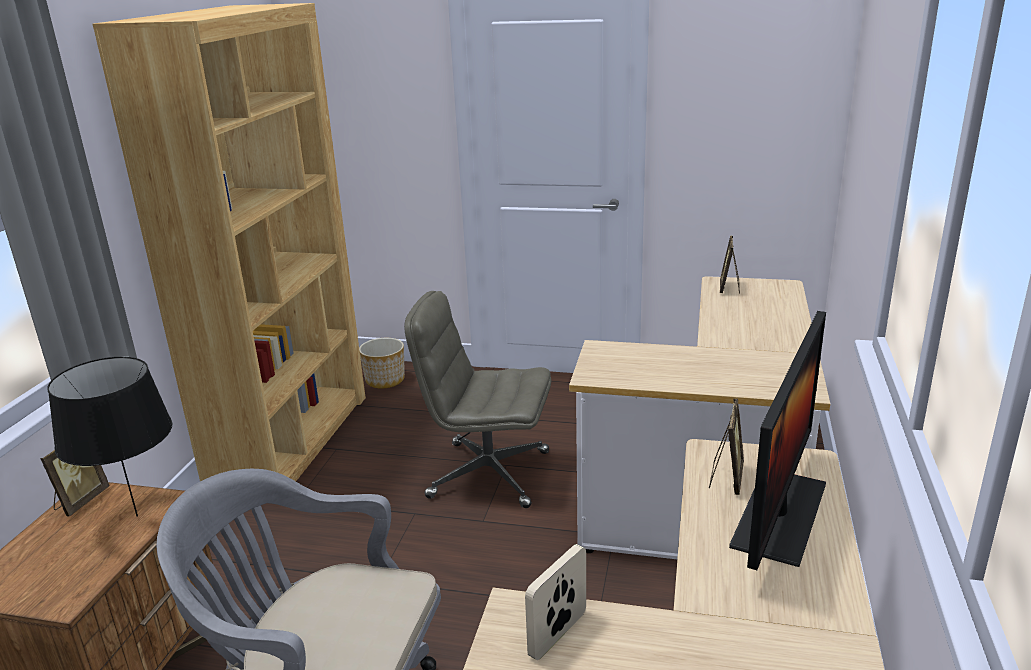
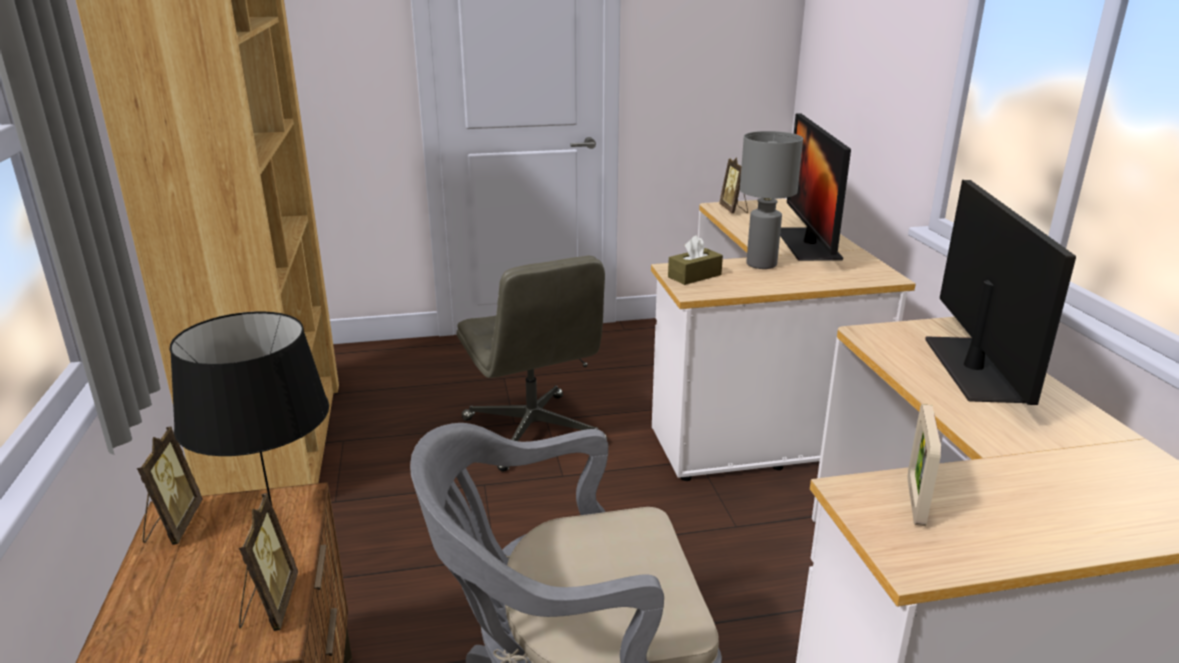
camera: 25 degrees left, 0 degrees up
planter [359,338,405,388] -> none
grey office chair [404,291,551,508] -> grey office chair turned 105 degrees counterclockwise [457,256,607,472]
picture frame [709,399,744,495] -> picture frame moved to [239,493,298,631]
none -> brown tissue box [668,235,723,285]
none -> grey table lamp [740,131,803,269]
none -> monitor [780,114,851,261]

